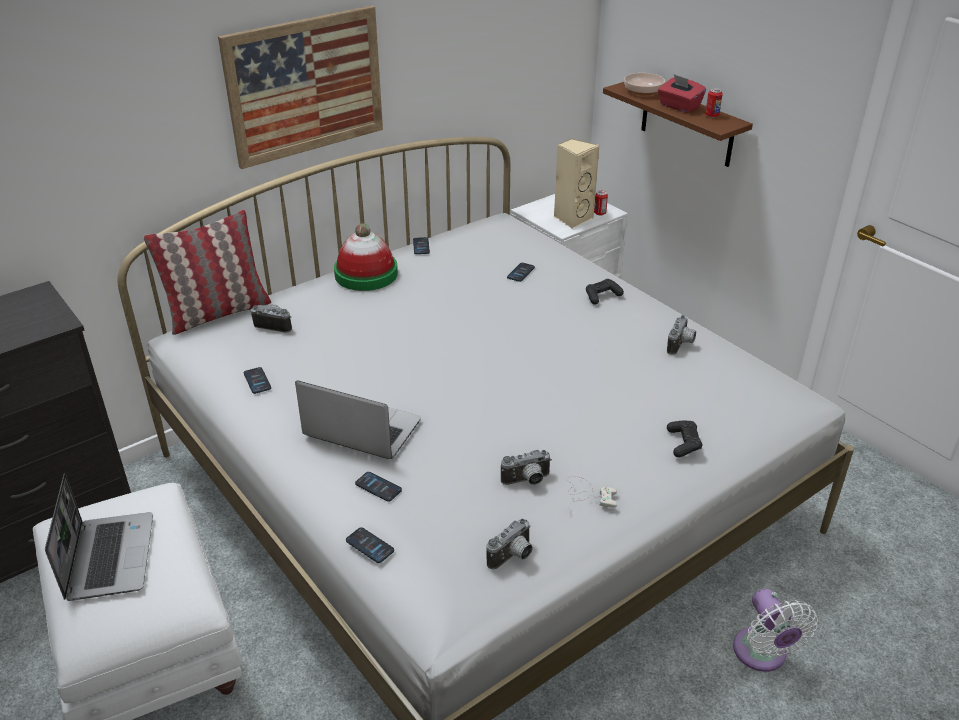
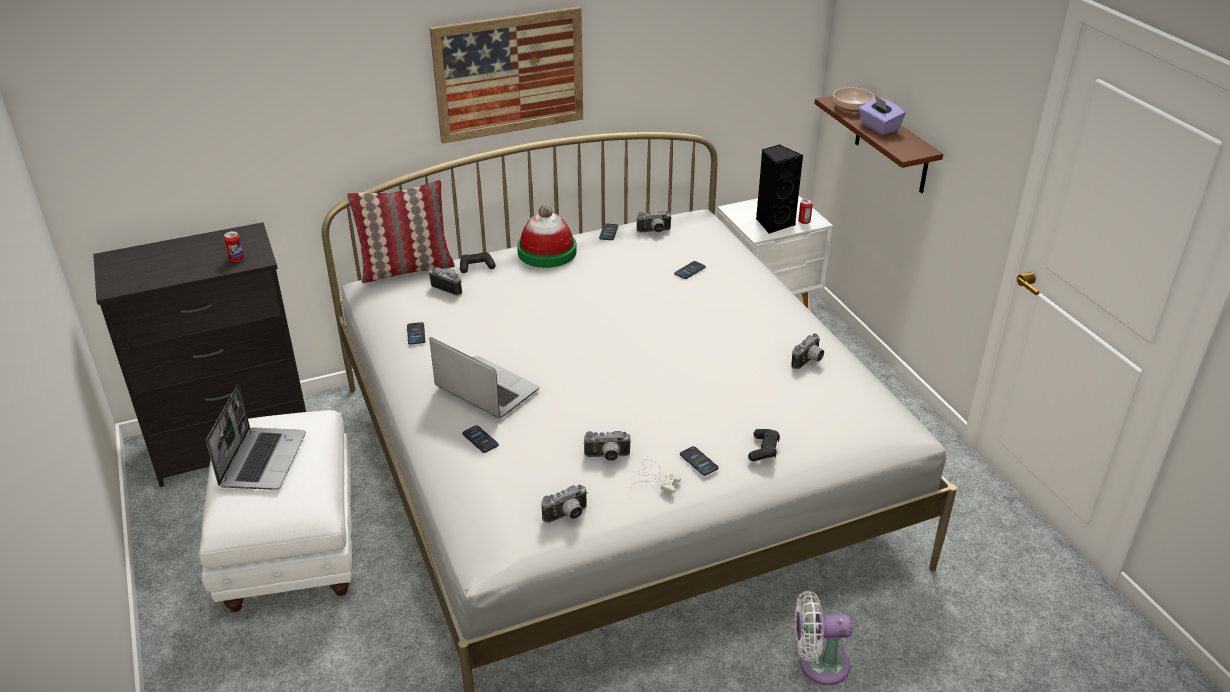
camera: 15 degrees right, 0 degrees up
phone [346,527,394,563] -> phone moved to [680,446,718,476]
beige speaker [554,138,600,229] -> black speaker [756,145,803,234]
black game controller [586,279,624,305] -> black game controller moved to [460,252,496,273]
red tissue box [658,74,706,113] -> purple tissue box [859,96,905,135]
can [705,88,723,118] -> can moved to [224,231,244,262]
white fan [733,588,818,672] -> white fan turned 90 degrees clockwise [795,591,852,685]
none -> camera [637,211,672,233]

